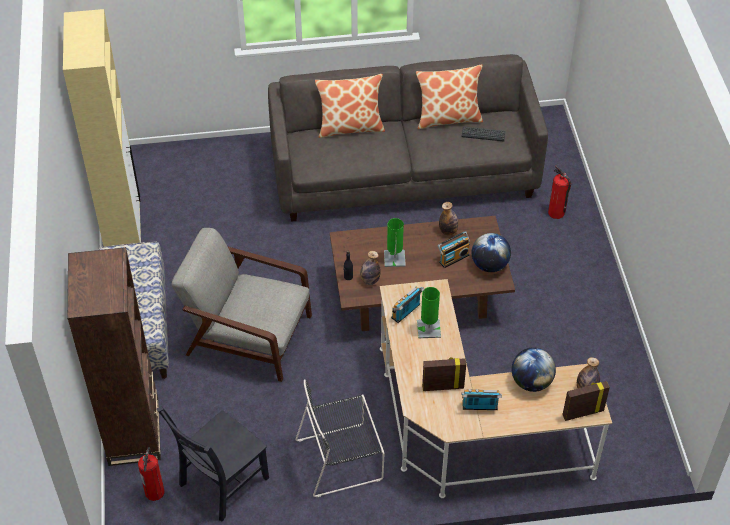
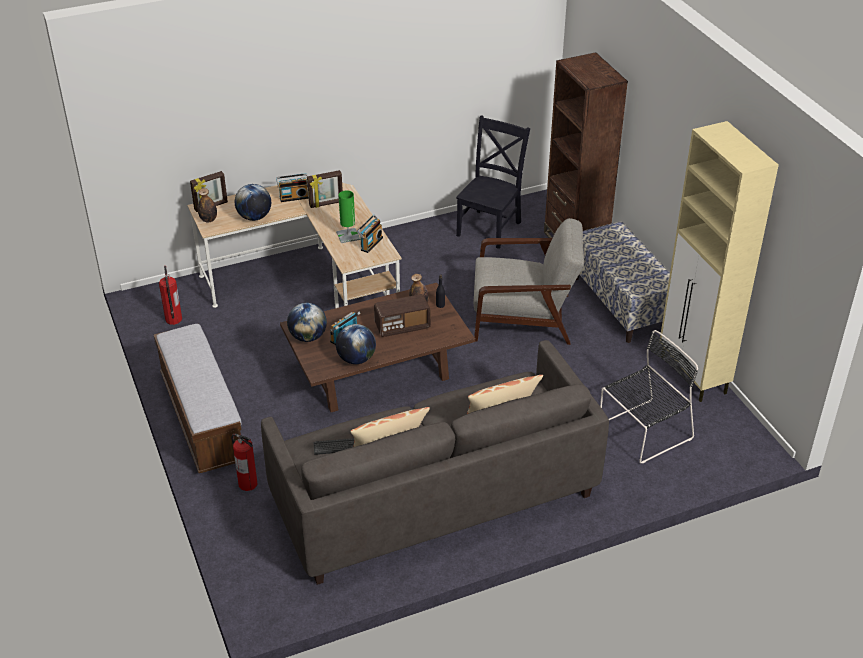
camera: 165 degrees right, 10 degrees down
fire extinguisher [138,447,165,501] -> fire extinguisher moved to [159,266,182,325]
black chair [296,379,384,497] -> black chair moved to [600,330,698,464]
green table lamp [384,218,406,267] -> radio [374,294,431,337]
bottle [439,202,458,235] -> globe [336,324,376,364]
none -> bench [154,324,242,473]

